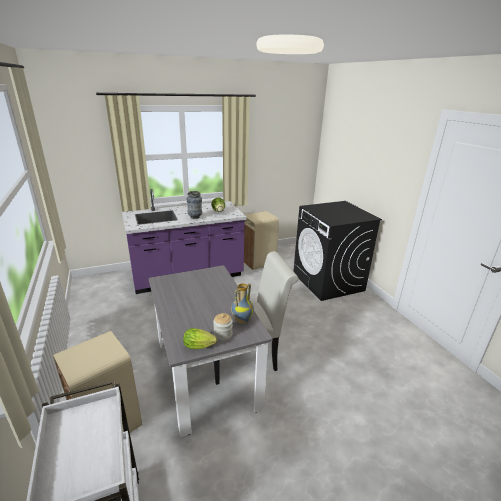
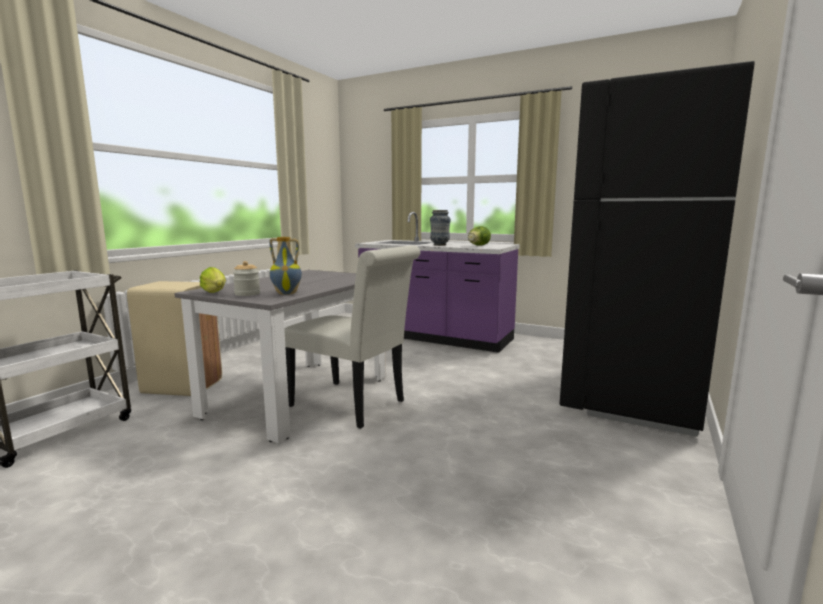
camera: 50 degrees right, 15 degrees down
beige trash can [244,211,279,270] -> none
black washing machine [294,201,382,301] -> black fridge [560,61,755,437]

